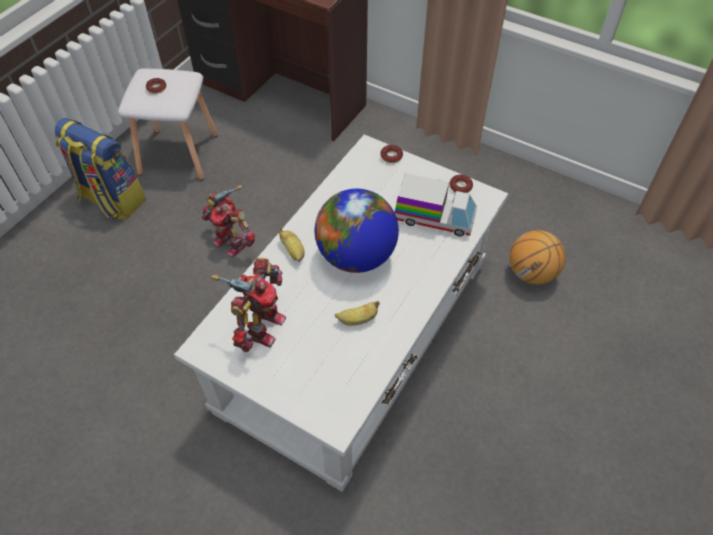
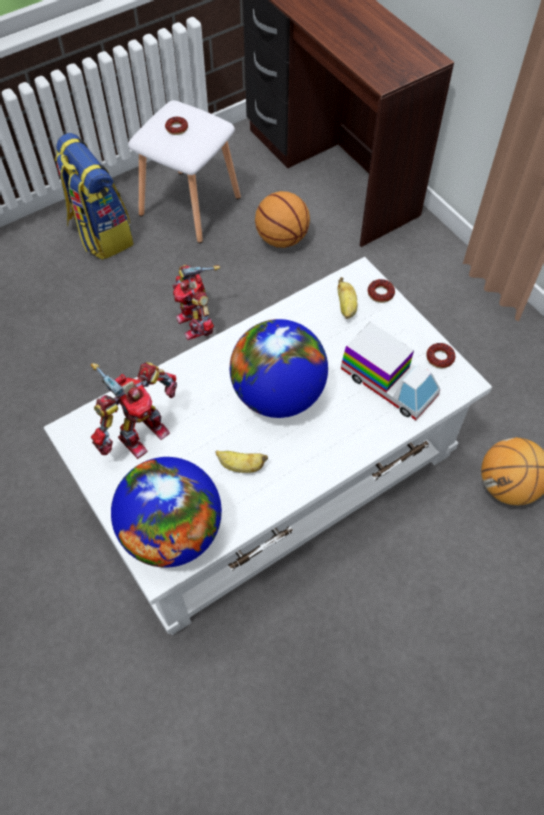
camera: 25 degrees right, 5 degrees up
banana [278,228,305,262] -> banana moved to [338,277,357,319]
none -> globe [111,457,222,568]
none -> basketball [255,191,310,248]

